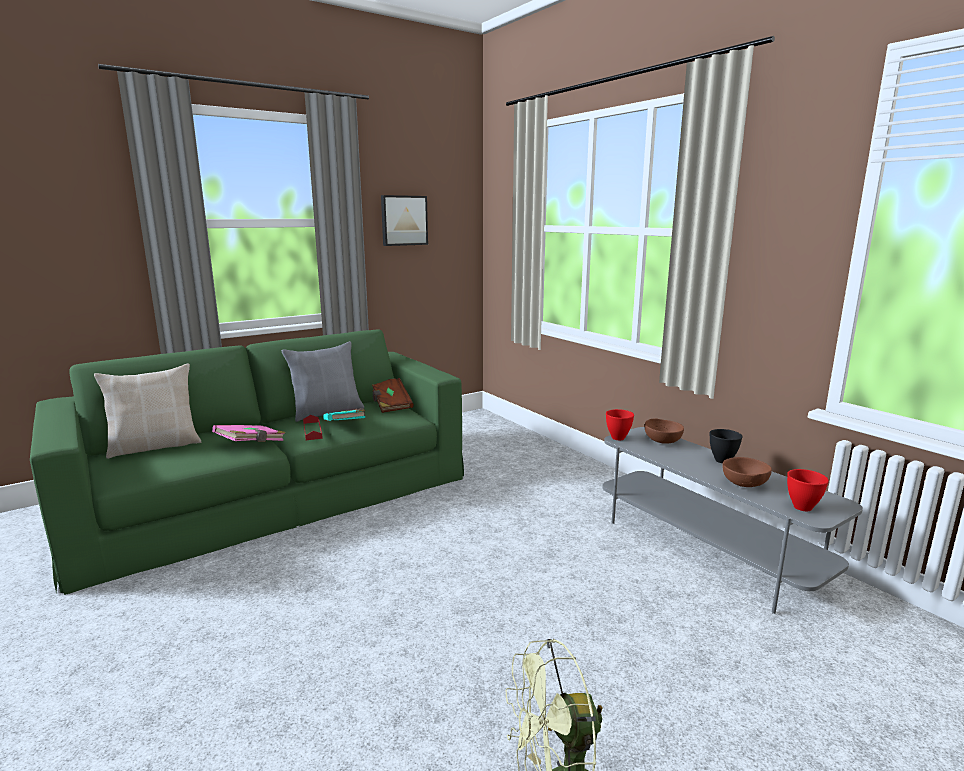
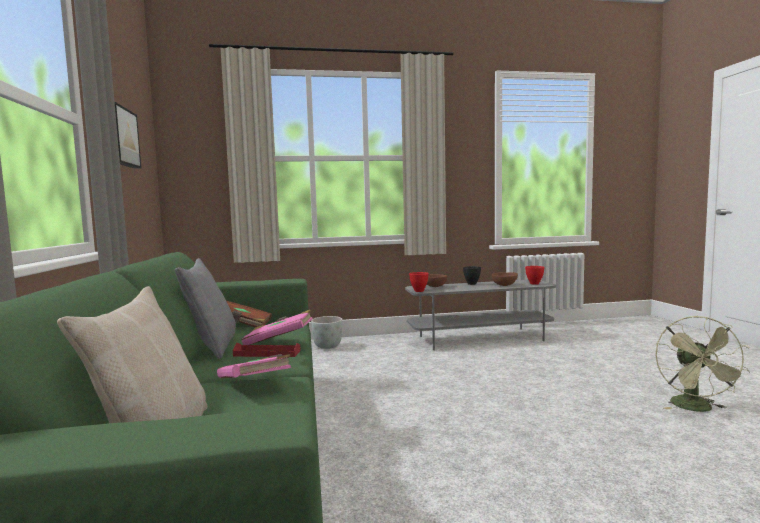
camera: 65 degrees left, 10 degrees down
turquoise book [323,408,365,421] -> pink book [242,310,313,345]
none -> grey planter [311,316,342,349]

